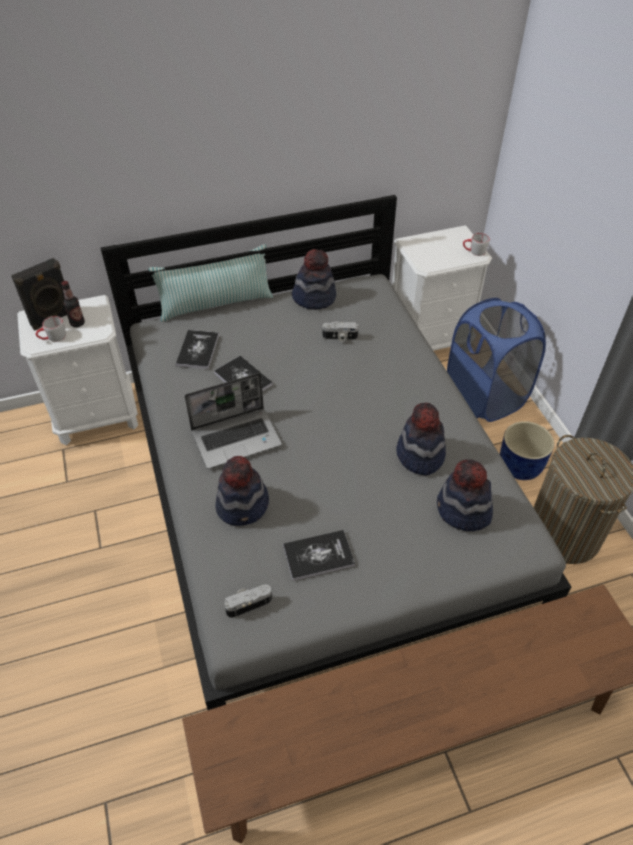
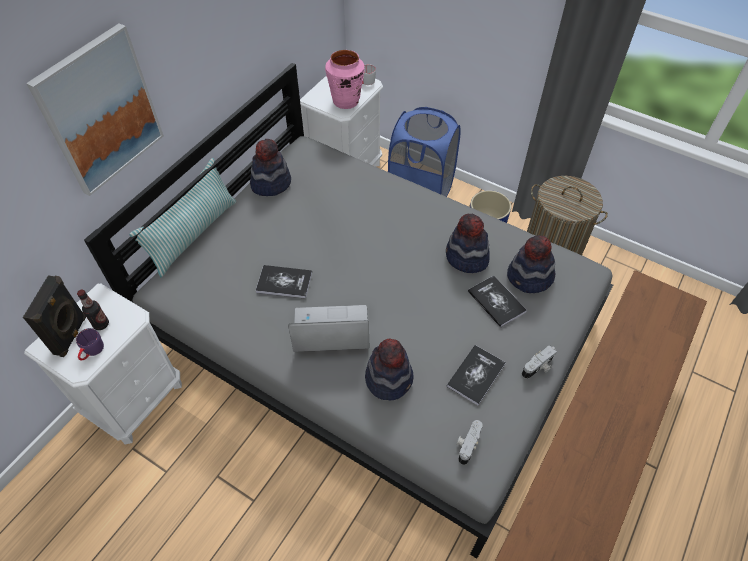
camera: 40 degrees left, 5 degrees up
grey mug [36,316,66,342] -> purple mug [76,328,104,360]
book [176,330,219,369] -> book moved to [468,275,527,328]
laptop [184,373,282,469] -> laptop turned 120 degrees counterclockwise [288,305,369,352]
camera [322,321,358,342] -> camera moved to [522,345,557,379]
none -> picture [26,23,164,196]
none -> pink vase [325,50,365,109]

